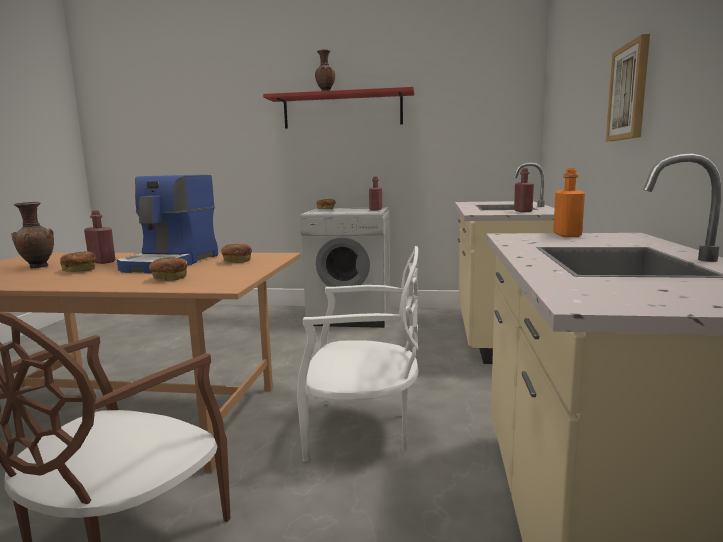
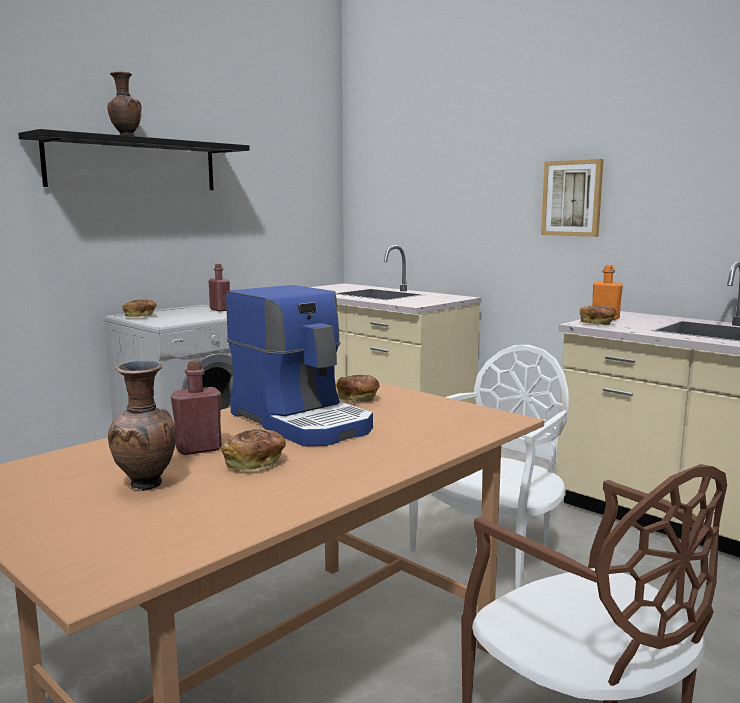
camera: 55 degrees left, 0 degrees up
bread [149,257,188,281] -> bread moved to [580,305,617,325]
red shelf [263,87,414,129] -> black shelf [18,129,249,190]
red bottle [514,168,534,212] -> none

